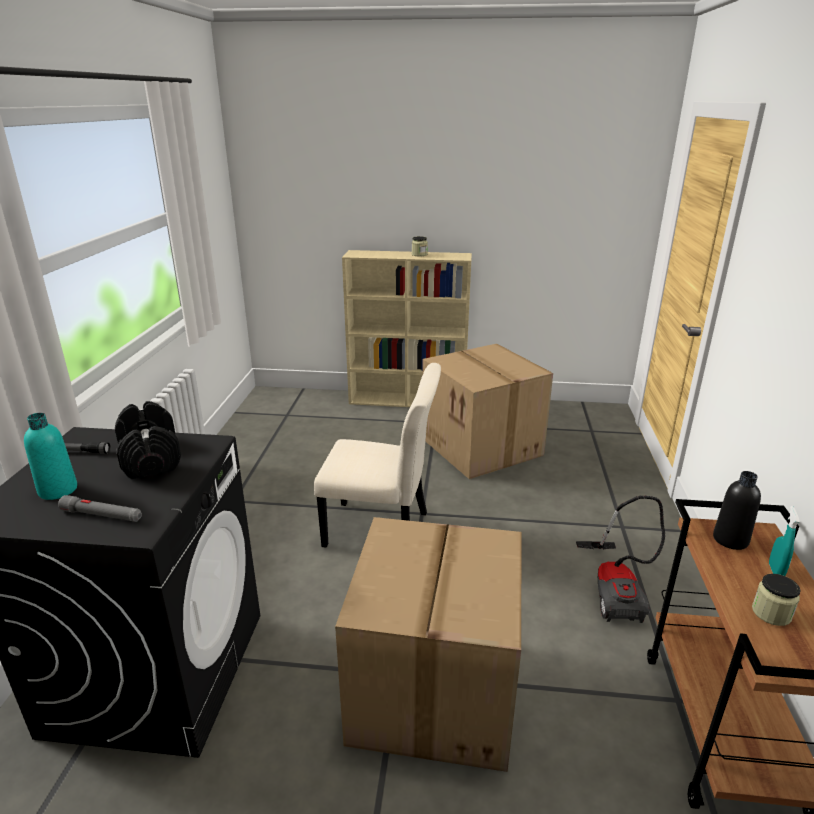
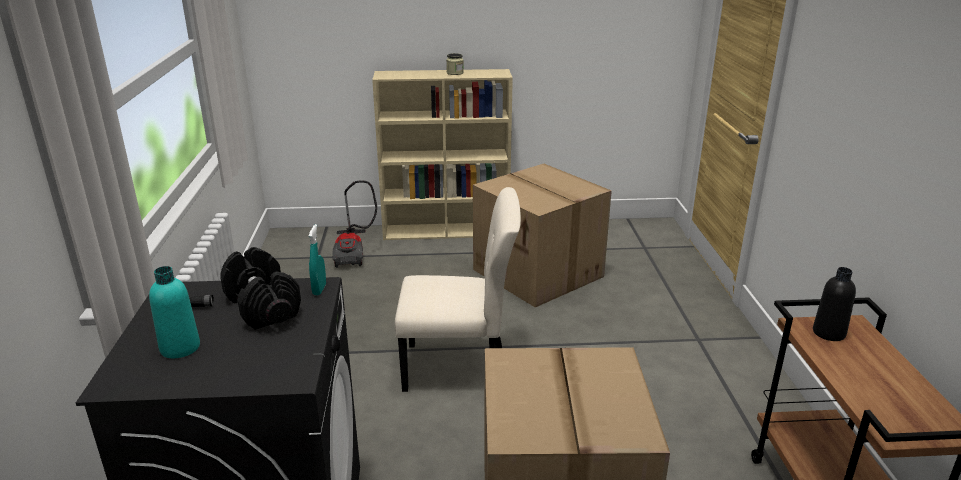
camera: 10 degrees left, 0 degrees up
grey flashlight [58,495,142,522] -> none
vacuum cleaner [576,496,665,623] -> vacuum cleaner moved to [332,180,377,268]
jar [752,574,801,626] -> none
turquoise spray bottle [769,506,800,576] -> turquoise spray bottle moved to [309,224,326,295]

